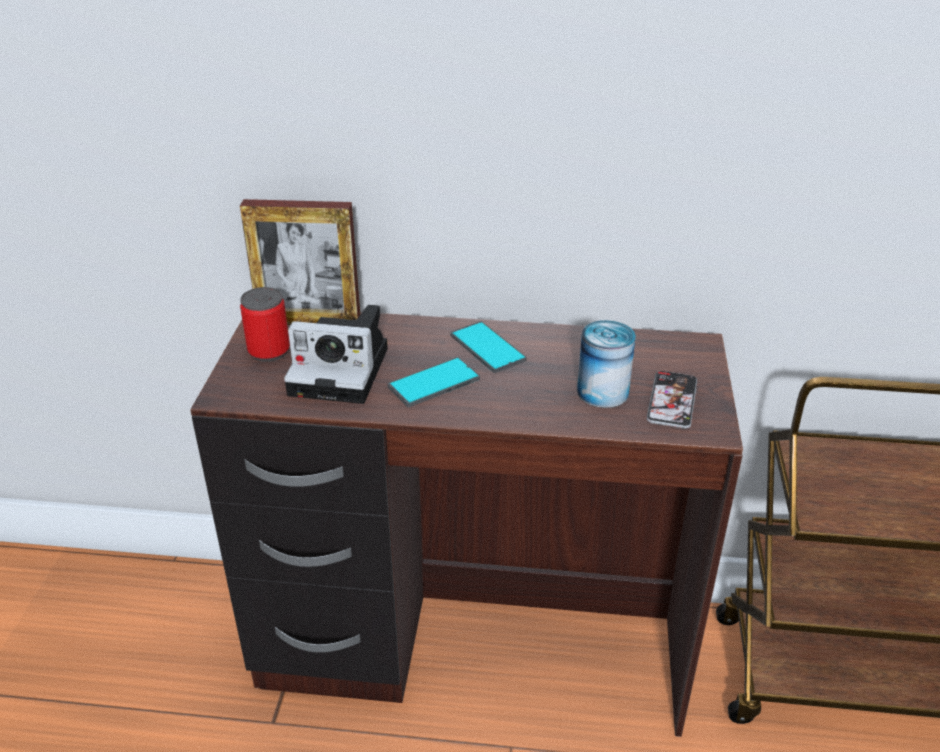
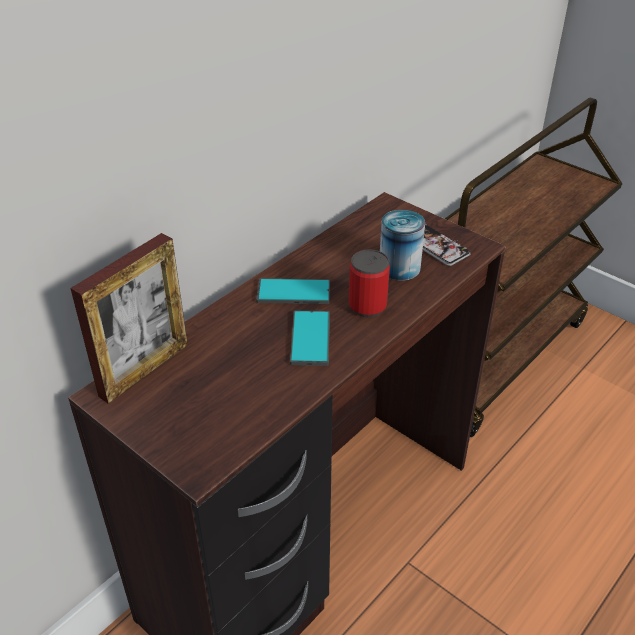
camera: 55 degrees left, 5 degrees up
can [240,287,290,362] -> can moved to [349,249,390,317]
camera [284,305,388,404] -> none

